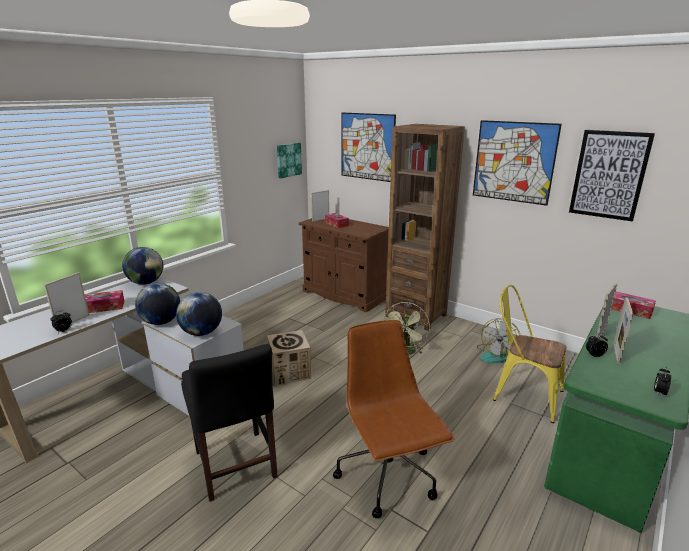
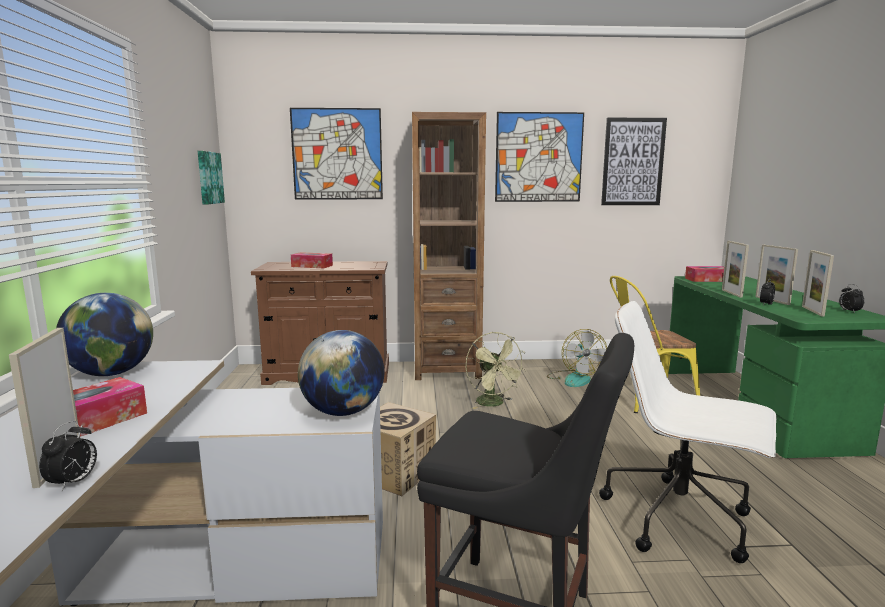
camera: 40 degrees left, 10 degrees down
globe [135,283,180,325] -> none
picture frame [311,190,329,222] -> picture frame moved to [802,250,834,316]
brown office chair [333,320,454,518] -> white office chair [599,301,776,563]

